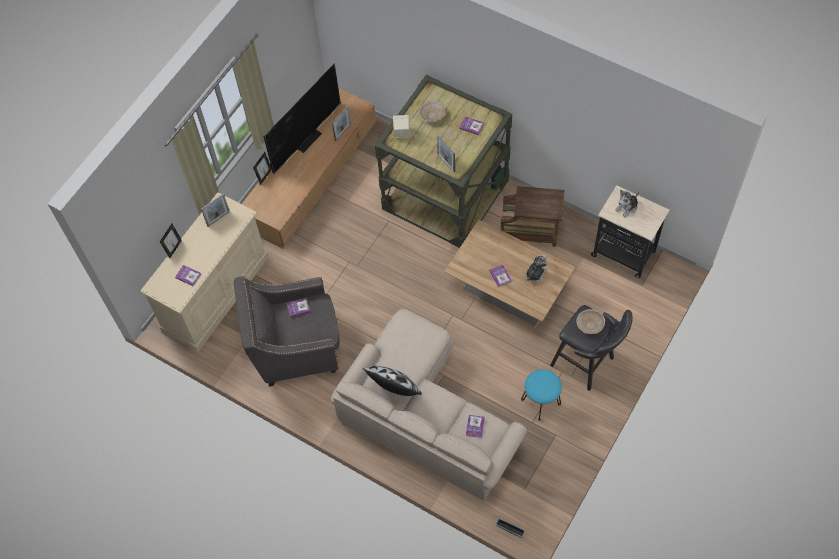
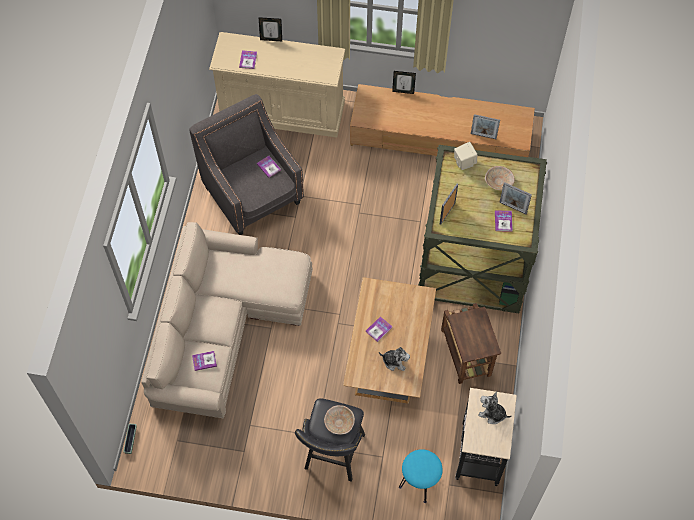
camera: 65 degrees right, 0 degrees up
picture frame [201,194,230,227] -> picture frame moved to [499,182,532,214]
television [264,64,341,174] -> none
pillow [363,366,422,396] -> none
turquoise stool [521,369,562,421] -> turquoise stool moved to [399,449,443,503]

